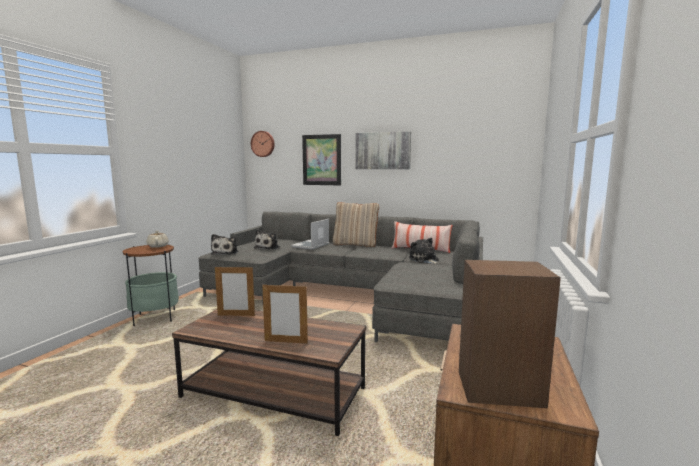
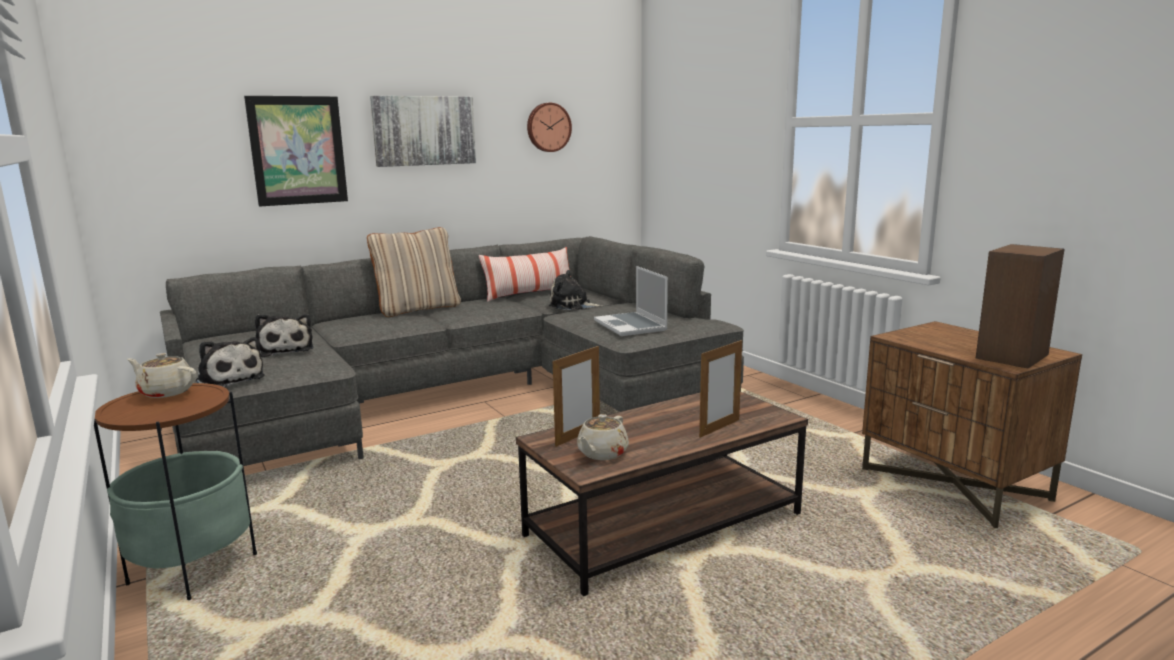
camera: 50 degrees left, 5 degrees up
wall clock [251,131,274,157] -> wall clock moved to [527,103,572,152]
laptop [291,219,329,250] -> laptop moved to [594,266,668,336]
none -> beige teapot [577,414,629,460]

